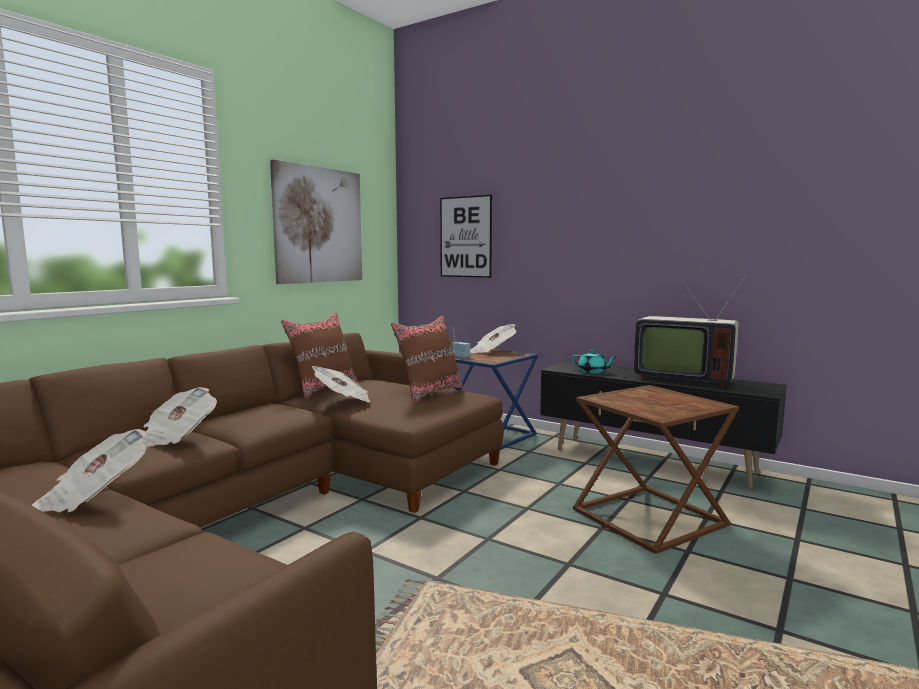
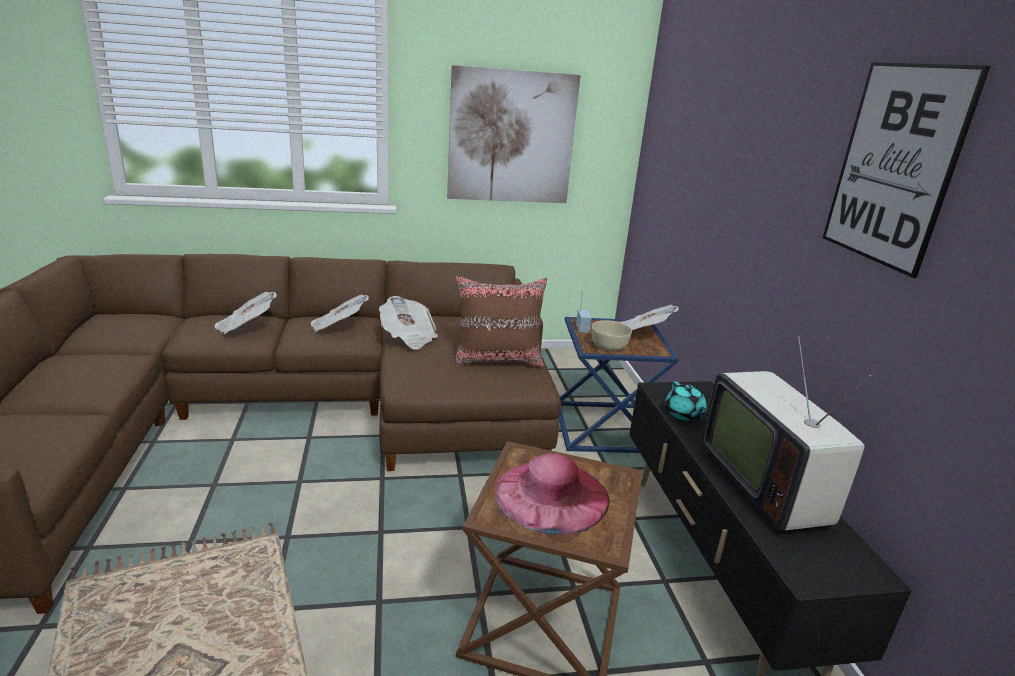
camera: 45 degrees right, 15 degrees up
newspaper [32,429,147,512] -> newspaper moved to [311,294,369,332]
brown pillow [281,313,358,398] -> none
picture [440,195,492,278] -> picture moved to [823,62,991,278]
none -> pink hat [495,453,610,535]
none -> beige bowl [592,320,632,351]

